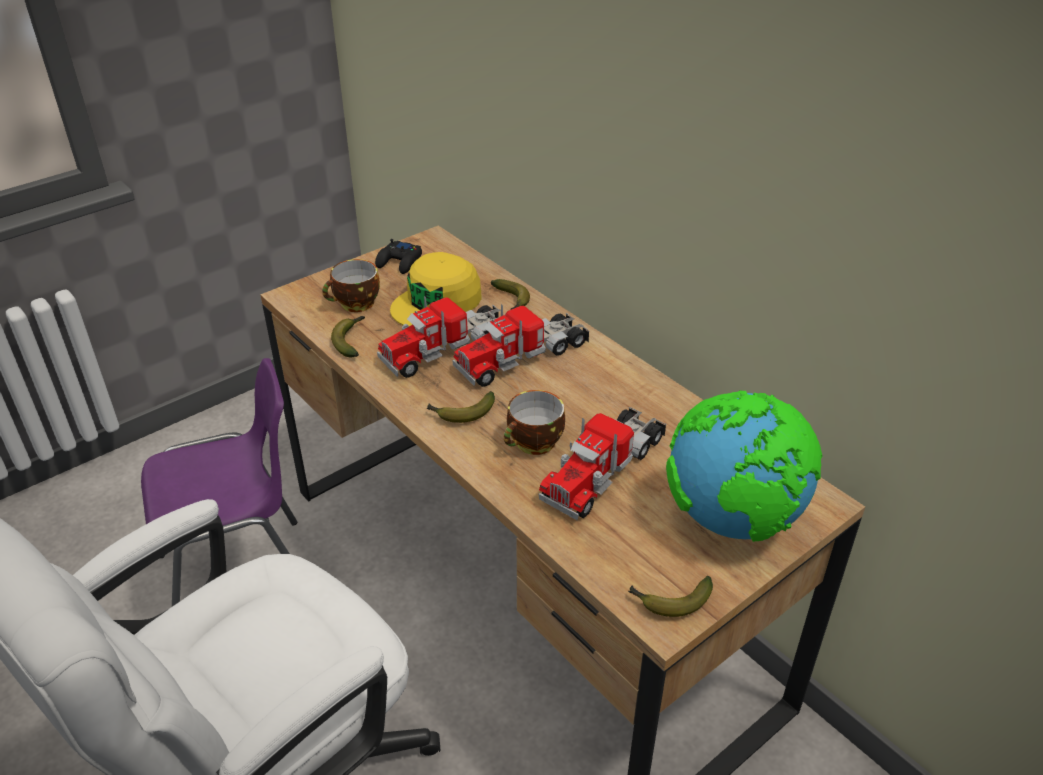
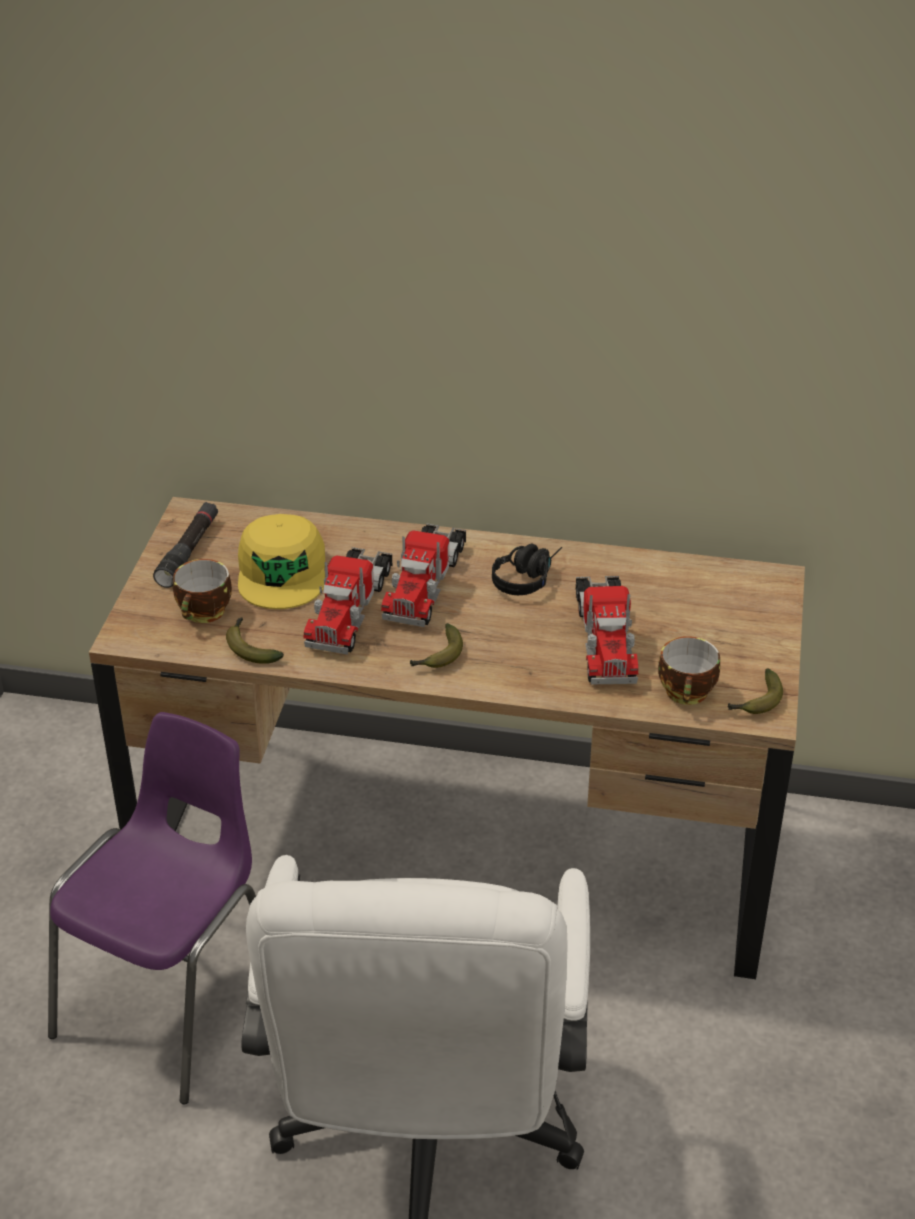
camera: 40 degrees left, 0 degrees up
black game controller [375,239,422,274] -> black flashlight [153,502,218,588]
banana [491,279,530,309] -> none
cup [504,390,565,455] -> cup moved to [658,636,720,705]
globe [666,390,822,542] -> none
none -> black headphones [492,543,562,595]

